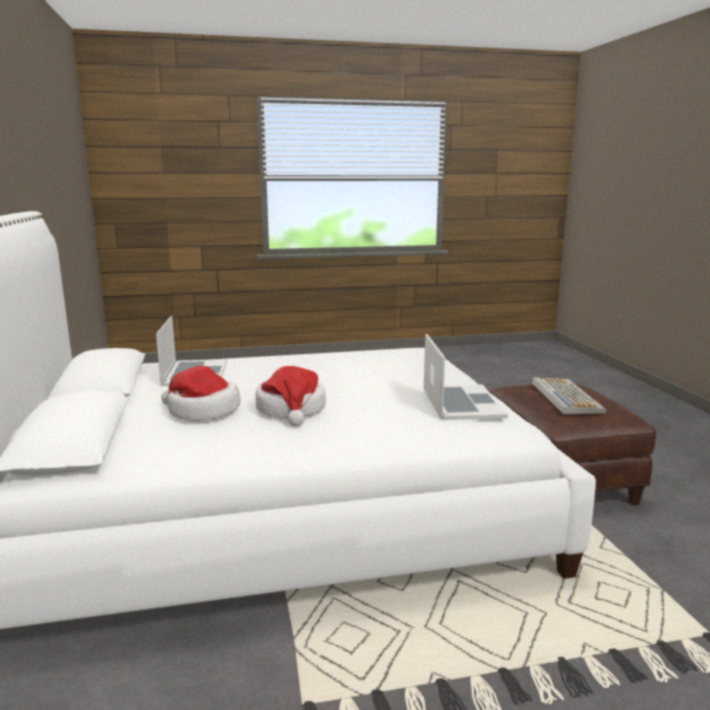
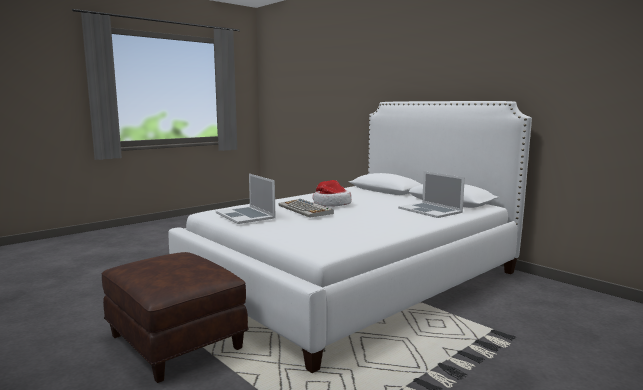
camera: 150 degrees right, 5 degrees down
hat [161,366,241,421] -> none
keyboard [532,377,606,414] -> keyboard moved to [279,199,334,218]

